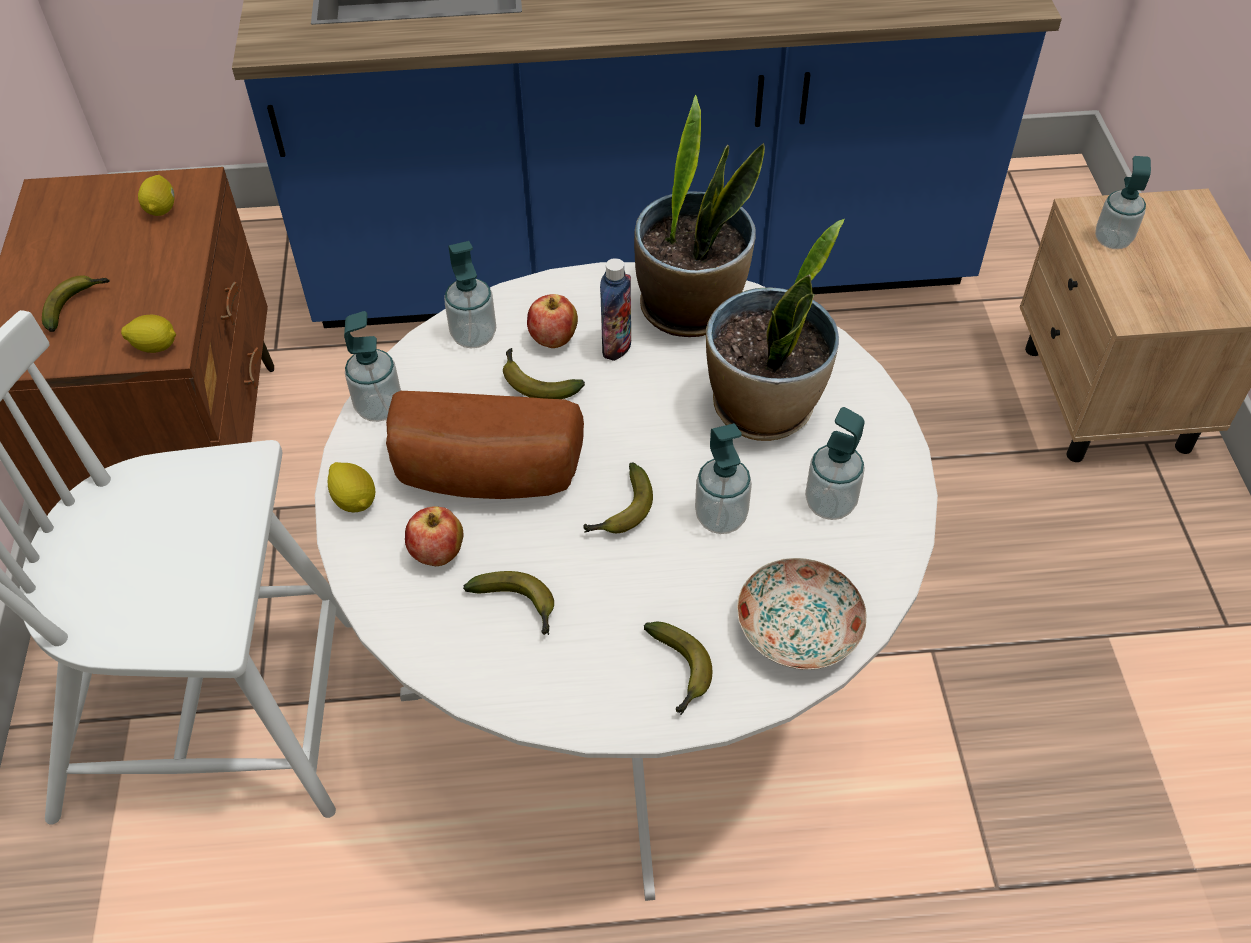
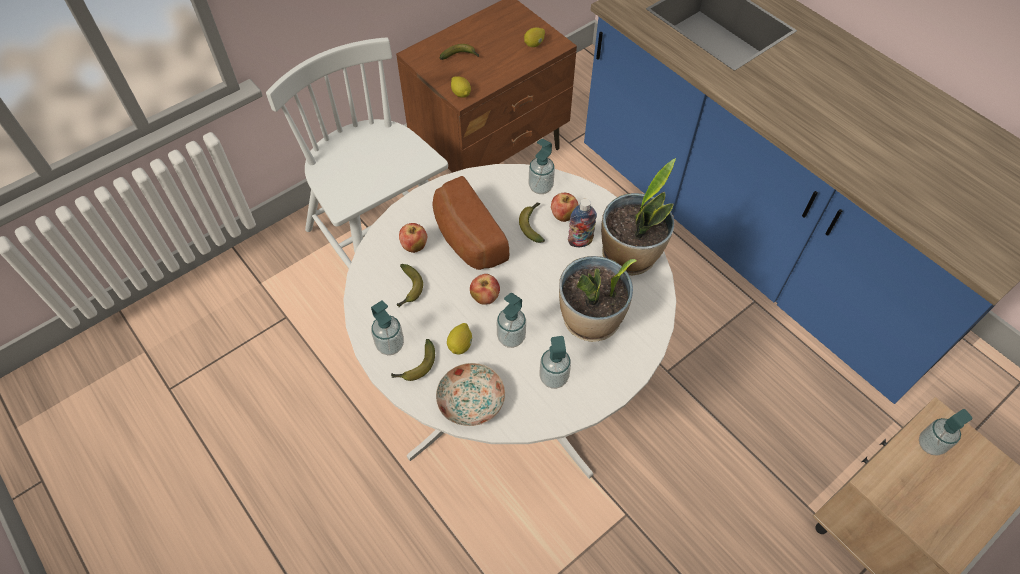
camera: 55 degrees right, 5 degrees up
lemon [328,462,375,513] -> lemon moved to [447,323,472,354]
soap dispenser [344,311,401,422] -> soap dispenser moved to [371,300,404,355]
banana [583,463,653,533] -> apple [470,274,500,305]

